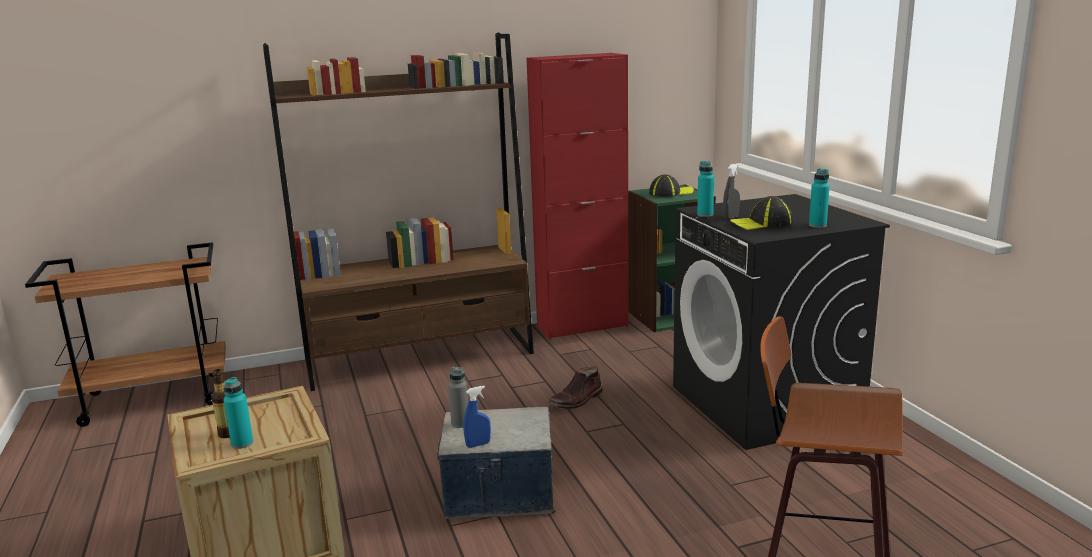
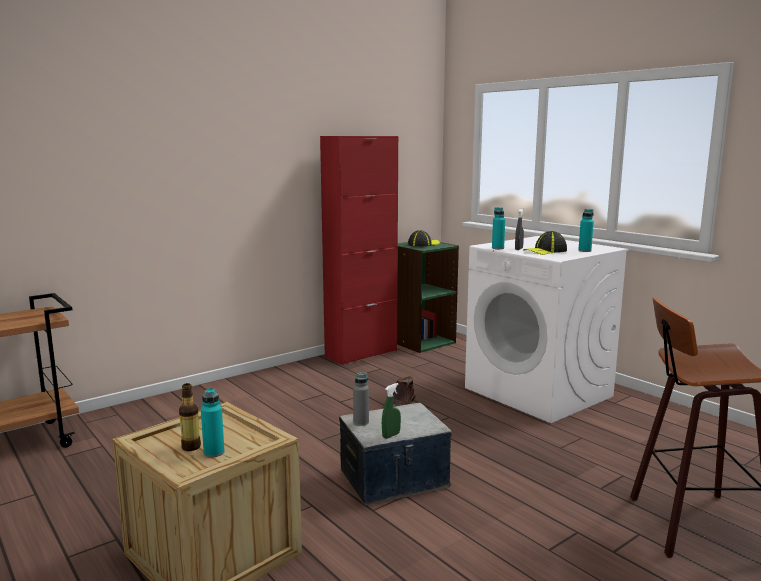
camera: 20 degrees left, 5 degrees down
brown bookcase [263,33,534,391] -> none
blue spray bottle [463,386,491,448] -> green spray bottle [382,383,401,439]
black washing machine [673,194,890,450] -> white washing machine [465,236,629,423]

